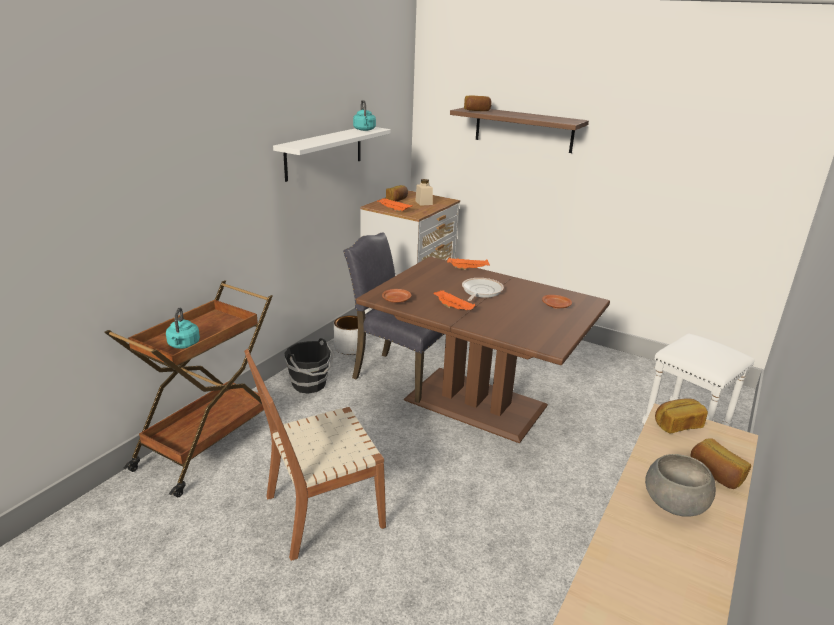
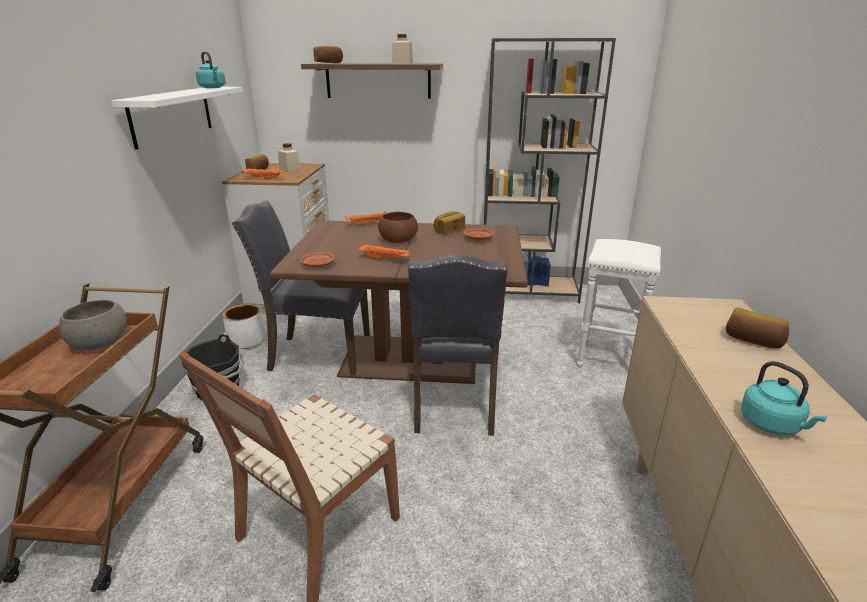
camera: 25 degrees left, 0 degrees up
turquoise kettle [166,307,200,349] -> turquoise kettle moved to [741,361,827,435]
frying pan [462,278,504,301] -> brown bowl [378,212,418,243]
grey bowl [645,454,716,517] -> grey bowl moved to [59,300,127,350]
bread [655,398,708,433] -> bread moved to [434,211,465,234]
none -> beige jar [392,34,413,64]
none -> grey chair [408,254,508,436]
none -> bookcase [484,38,616,304]

